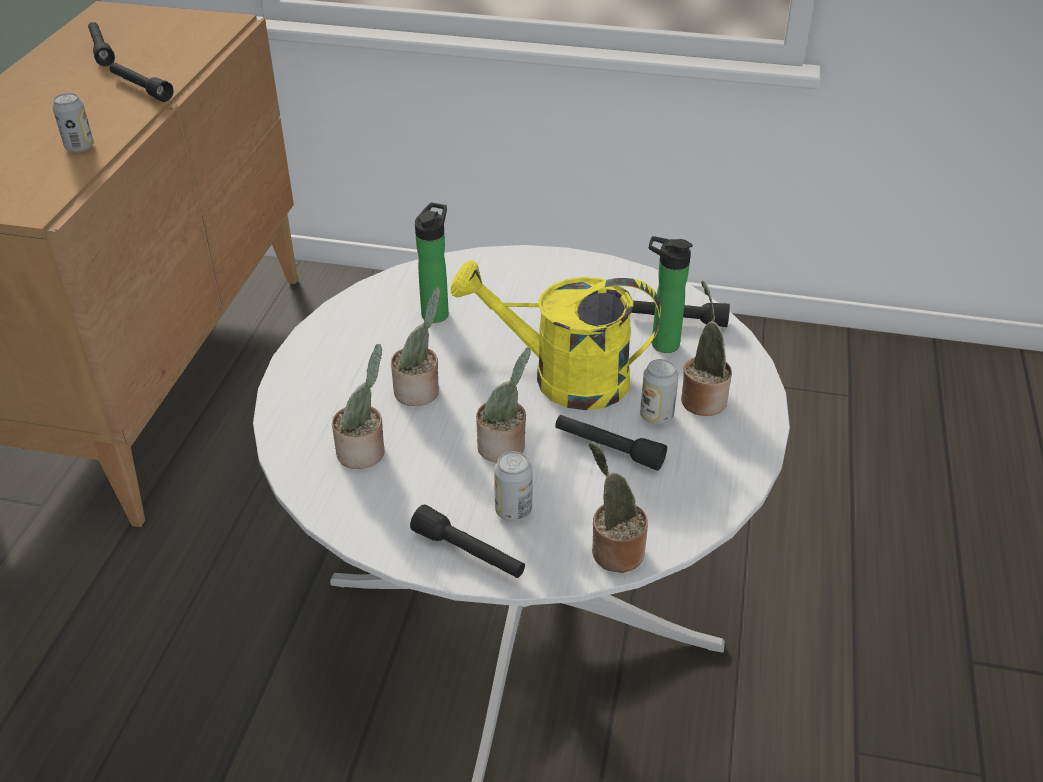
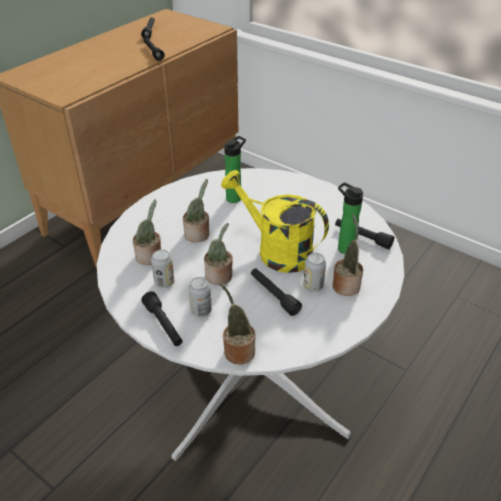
camera: 25 degrees right, 0 degrees up
can [52,93,94,152] -> can moved to [151,249,174,288]

